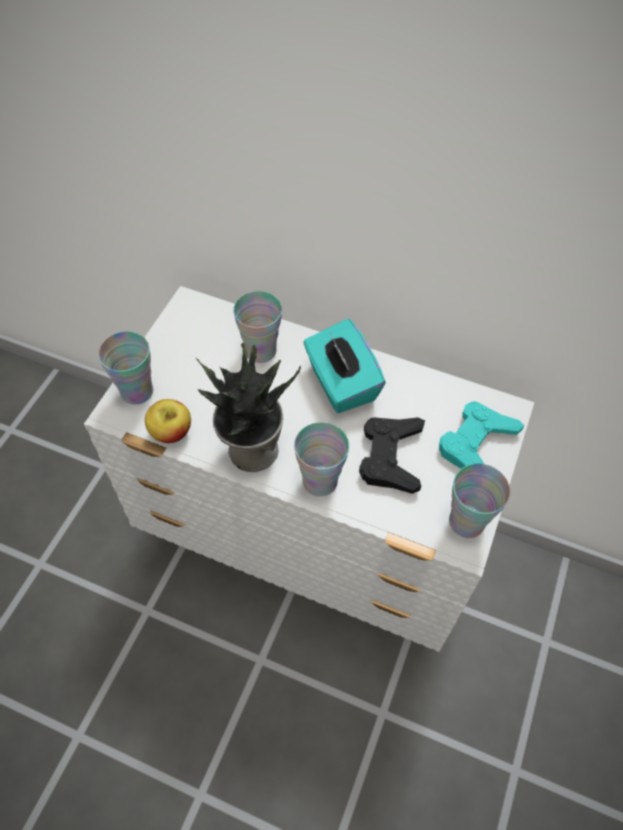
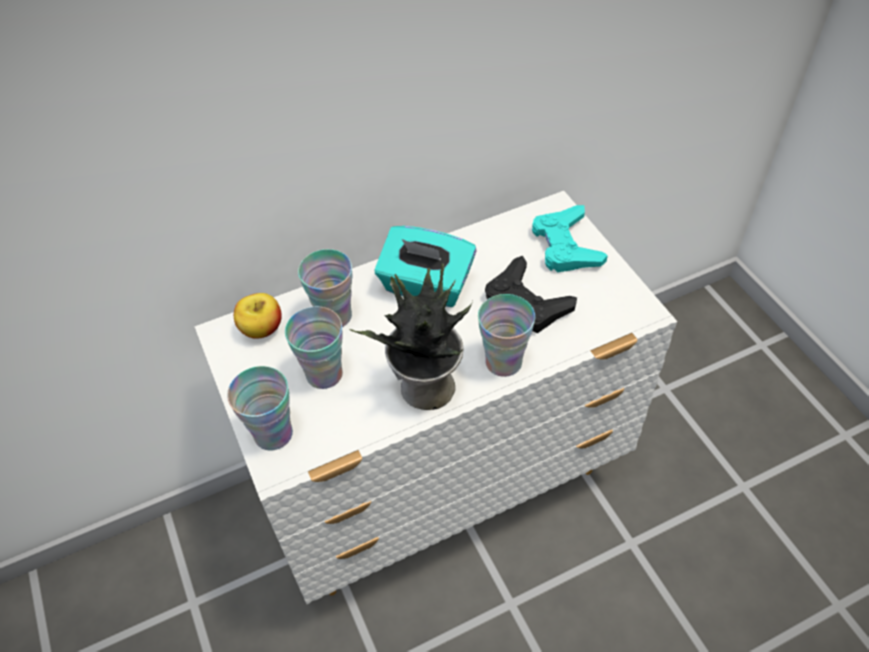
camera: 45 degrees left, 5 degrees down
apple [145,399,191,443] -> apple moved to [234,293,282,339]
cup [449,463,510,538] -> cup moved to [285,306,343,389]

